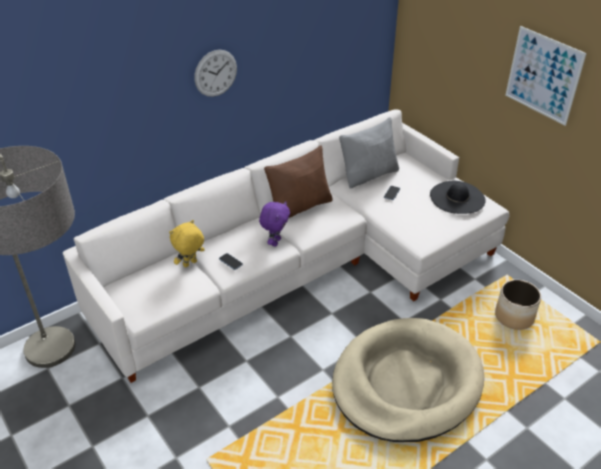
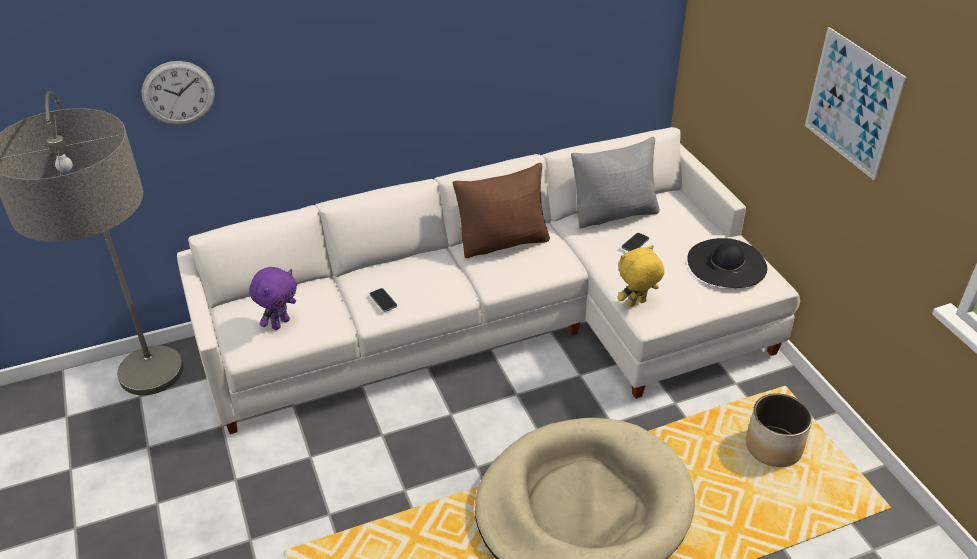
camera: 15 degrees right, 0 degrees up
yellow plush toy [169,220,205,268] -> yellow plush toy moved to [618,245,664,307]
wall clock [194,50,237,97] -> wall clock moved to [141,61,215,125]
purple plush toy [259,201,290,246] -> purple plush toy moved to [249,267,297,330]

